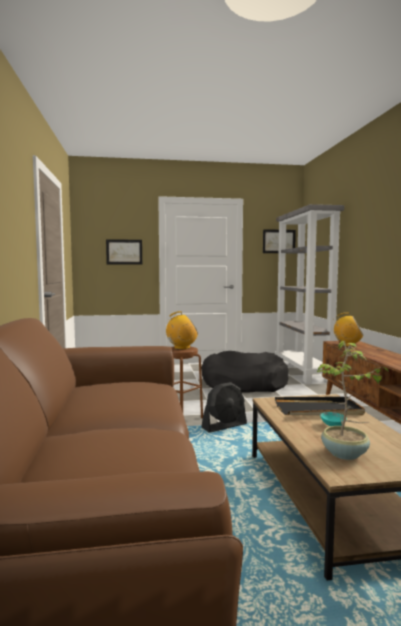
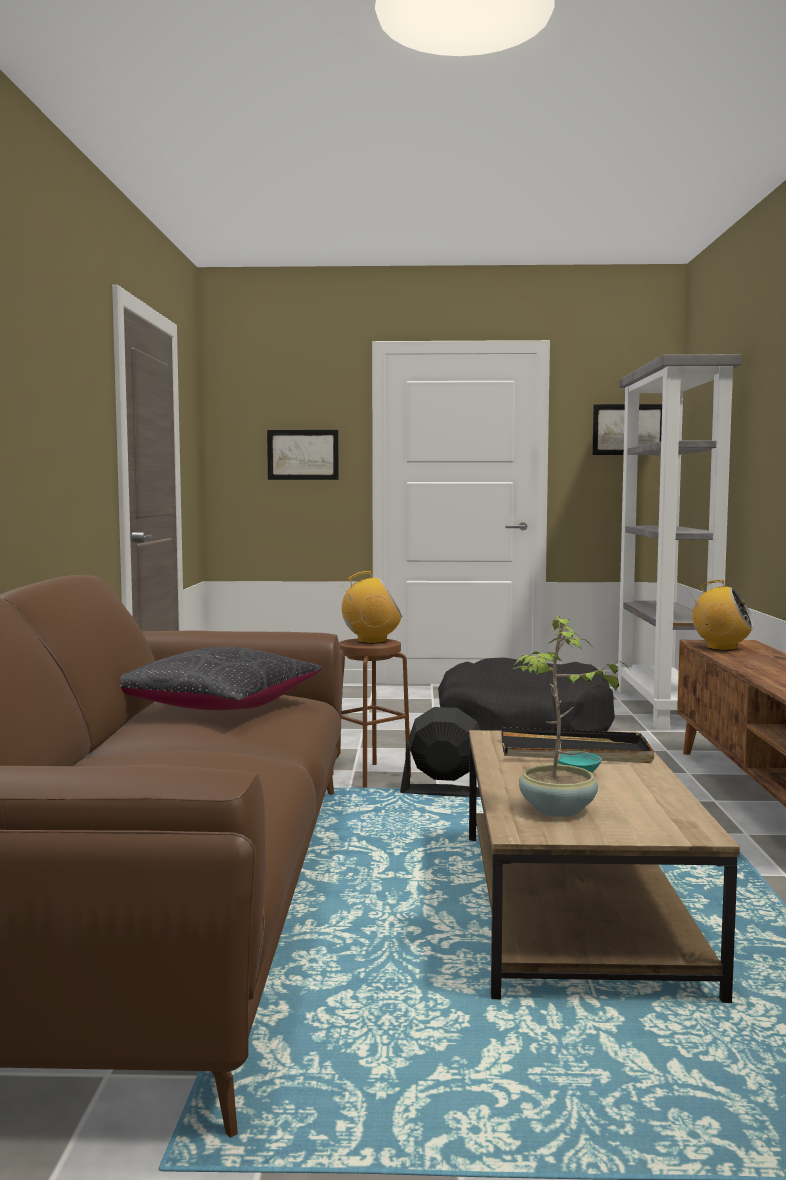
camera: 10 degrees right, 0 degrees up
black fan [201,382,247,433] -> black fan turned 150 degrees counterclockwise [400,707,480,797]
none -> black pillow [120,647,323,710]

